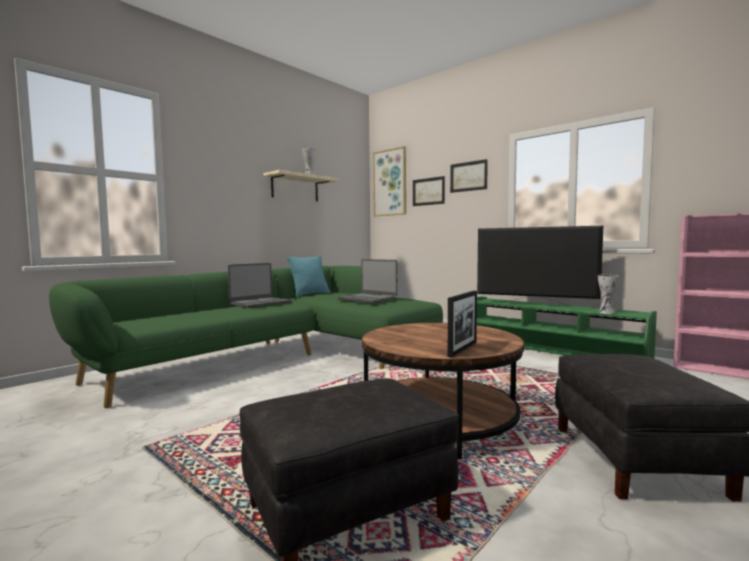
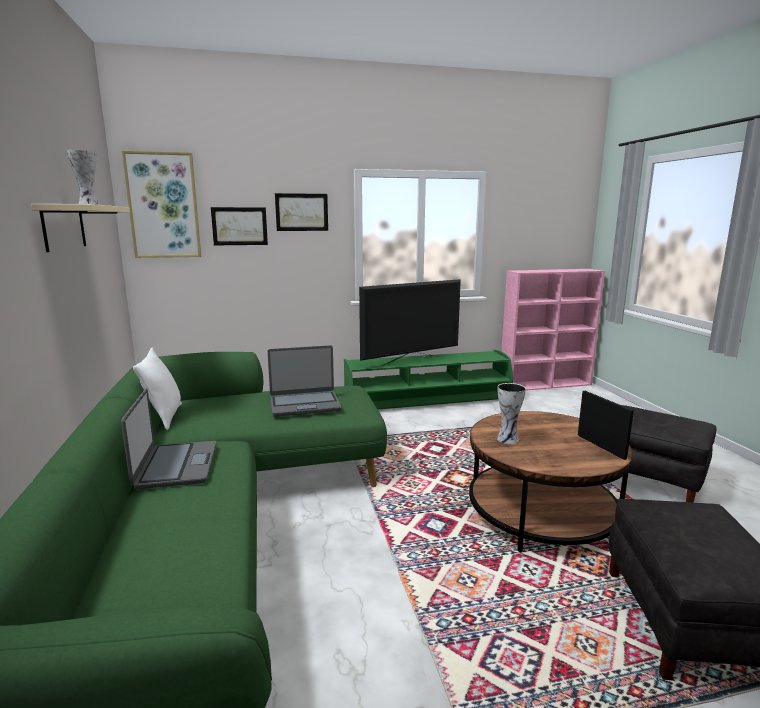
camera: 55 degrees left, 10 degrees up
turquoise pillow [287,255,330,297] -> white pillow [133,348,182,430]
vase [598,275,619,314] -> vase moved to [497,383,526,444]

